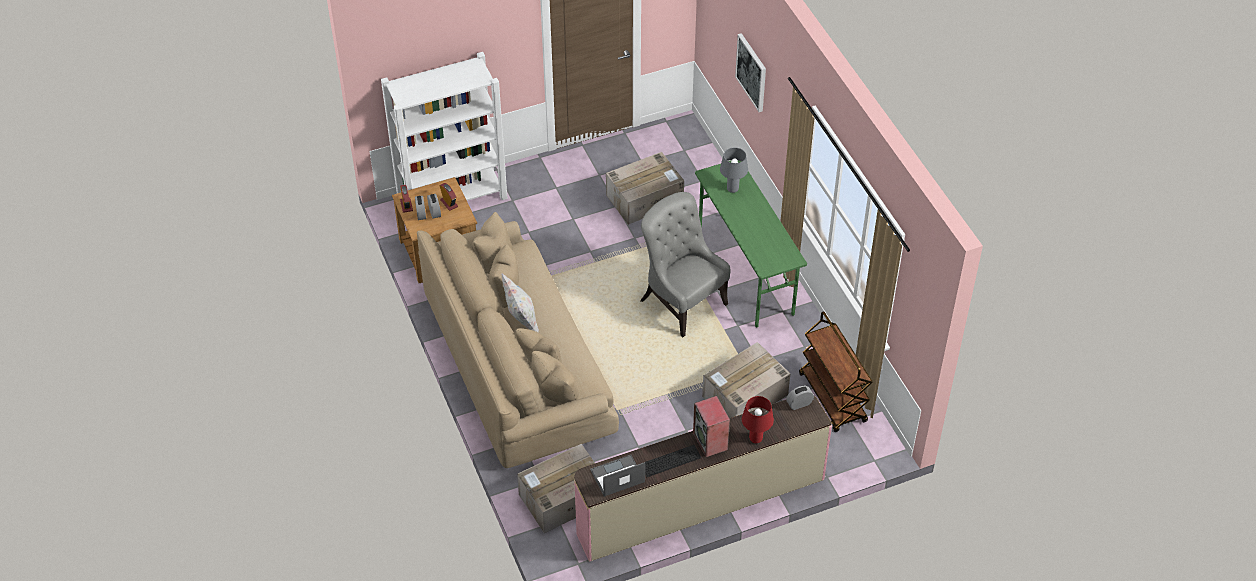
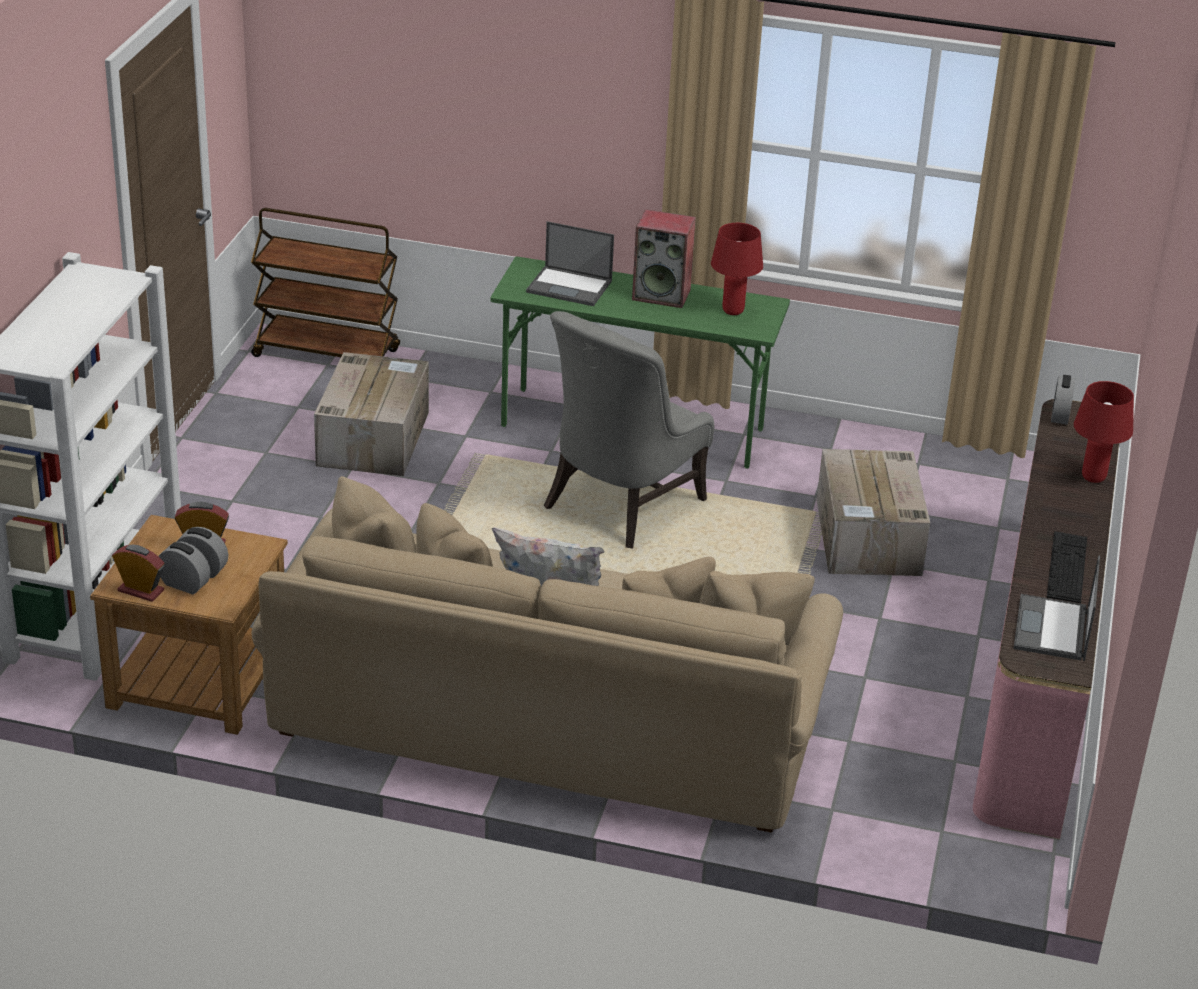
camera: 55 degrees left, 15 degrees down
cardboard box [517,444,595,533] -> none
grey chair [641,192,731,337] -> grey chair turned 45 degrees counterclockwise [544,311,714,549]
speaker [693,396,730,457] -> speaker moved to [632,209,696,308]
grey table lamp [720,147,748,193] -> laptop [526,221,614,306]
picture [735,33,766,112] -> none
brown cart [799,311,873,432] -> brown cart moved to [251,208,400,357]
none -> red table lamp [711,223,763,315]

